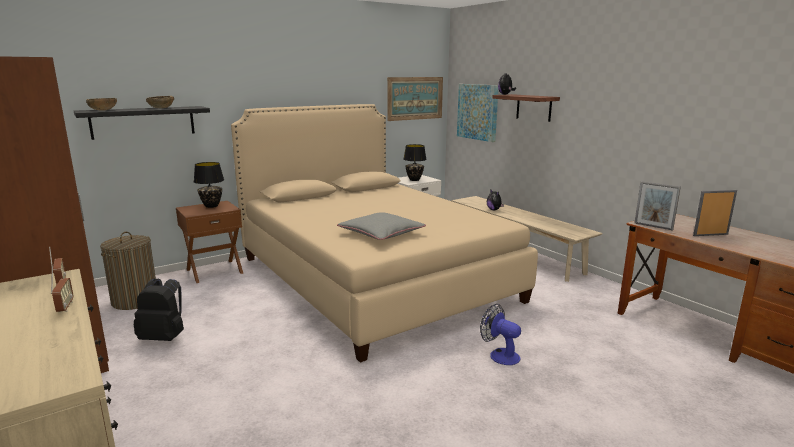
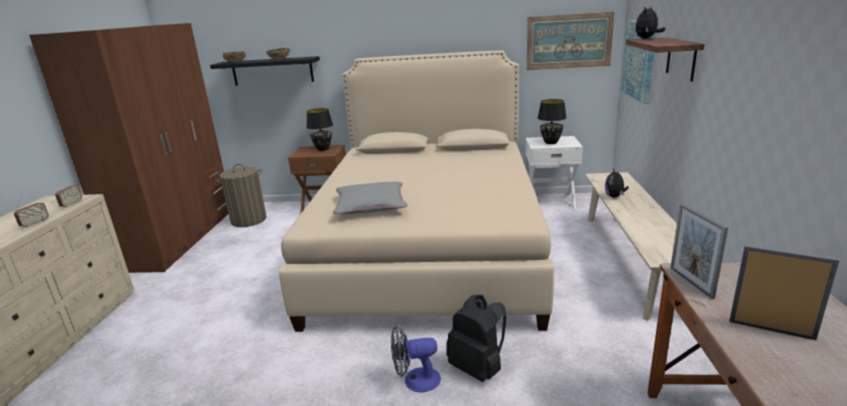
camera: 40 degrees right, 5 degrees up
black backpack [134,278,184,341] -> black backpack moved to [446,295,506,382]
fan [480,304,521,365] -> fan turned 90 degrees counterclockwise [391,326,441,392]

